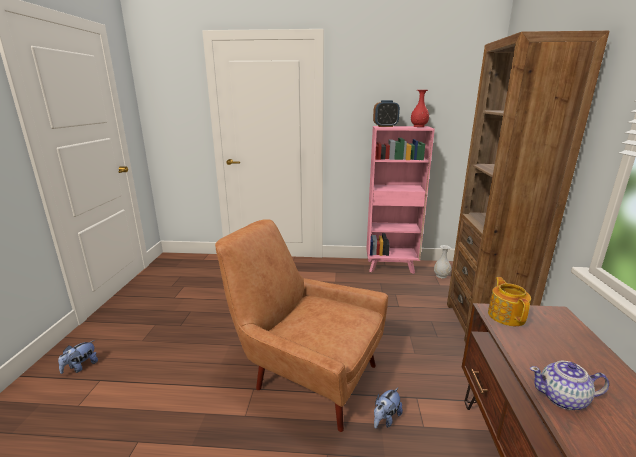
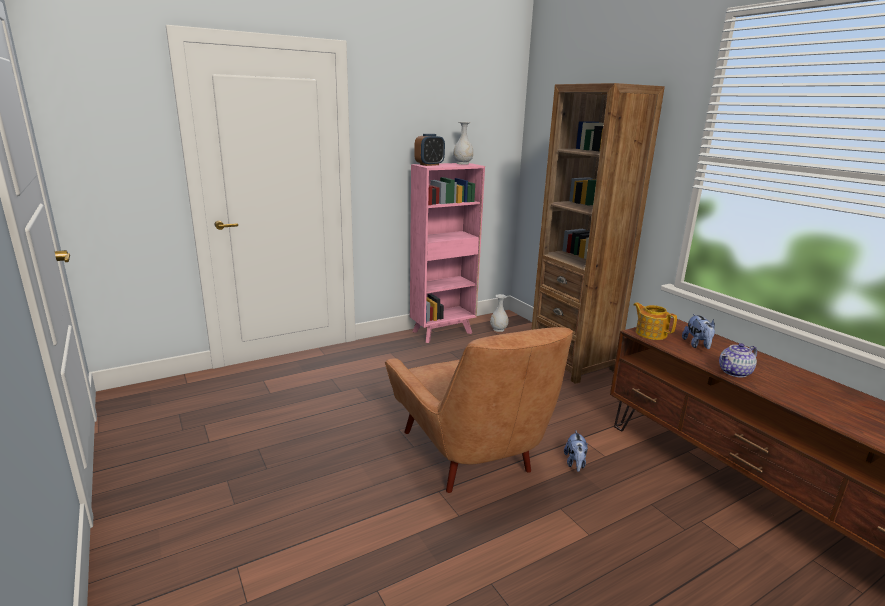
camera: 35 degrees left, 0 degrees up
plush toy [58,340,98,374] -> plush toy moved to [682,314,715,349]
brown armchair [215,219,388,432] -> brown armchair turned 105 degrees counterclockwise [385,327,573,493]
red vase [411,90,429,127] -> white vase [453,122,473,165]

